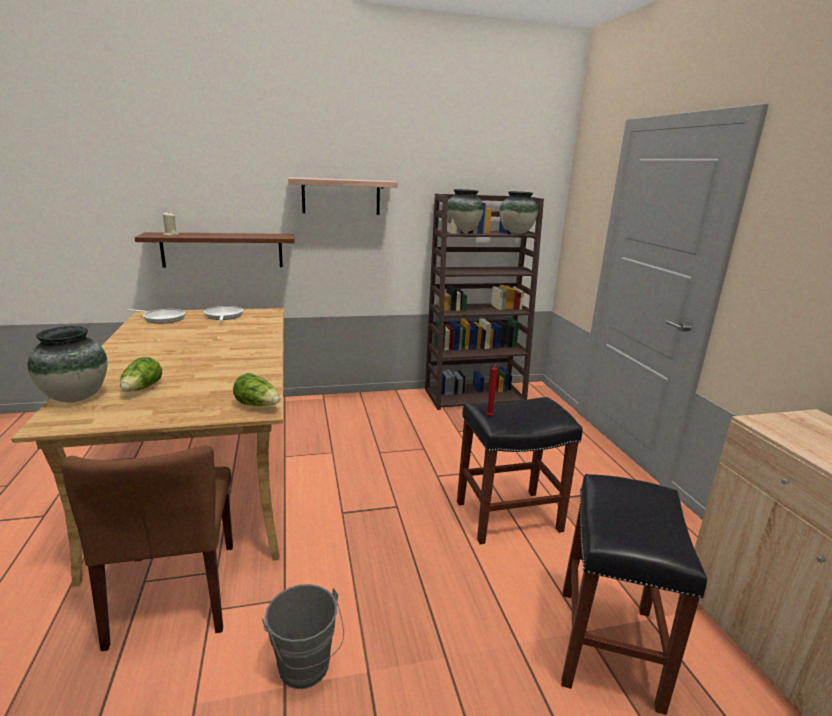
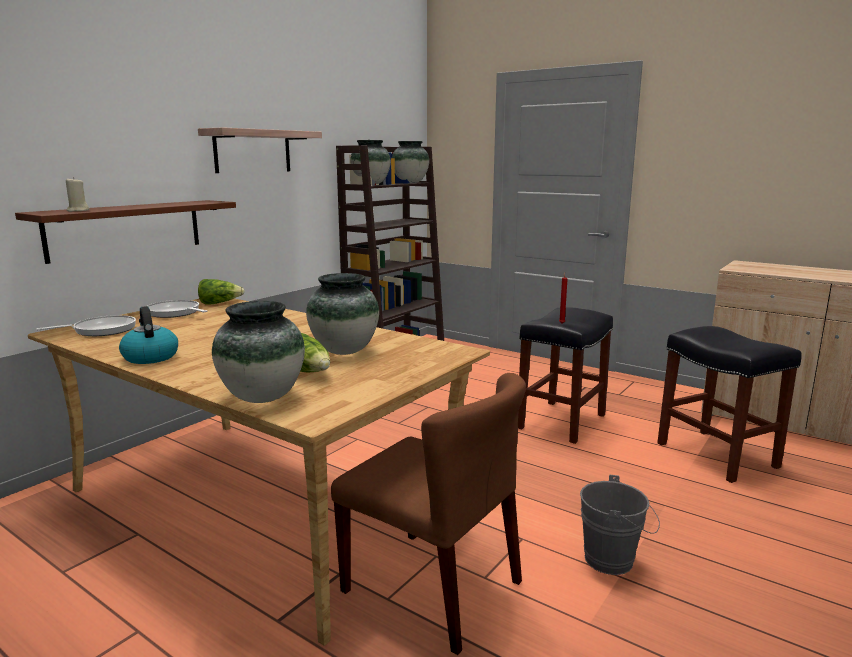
camera: 40 degrees left, 5 degrees down
lettuce [233,373,280,406] -> lettuce moved to [198,279,245,305]
none -> kettle [119,306,178,364]
none -> vase [306,273,379,355]

